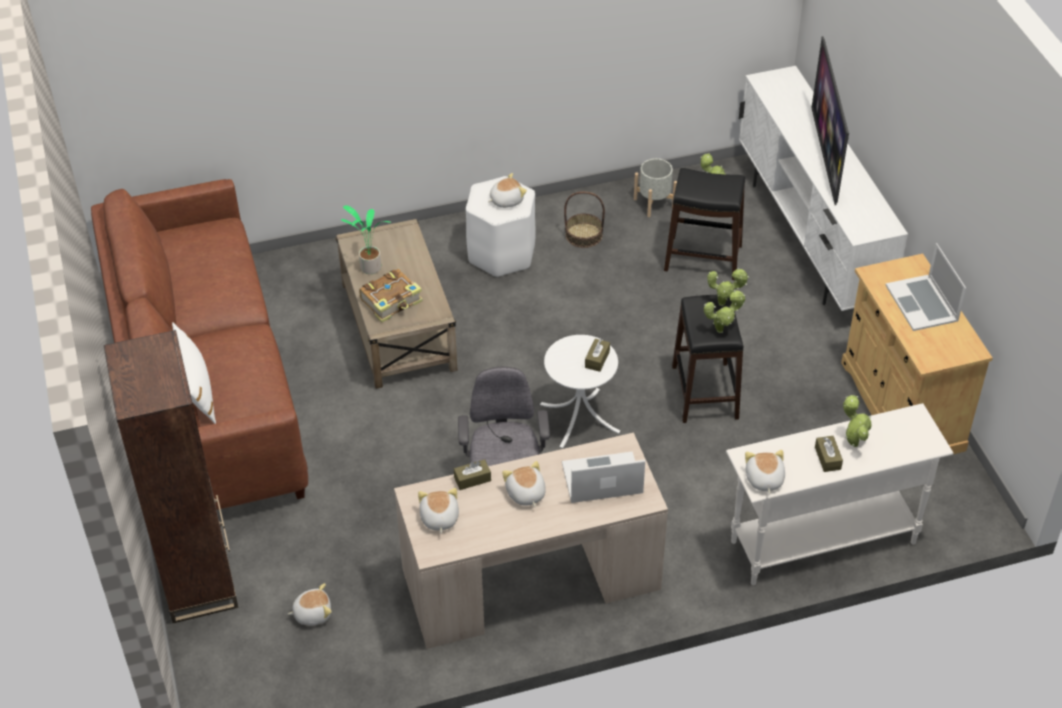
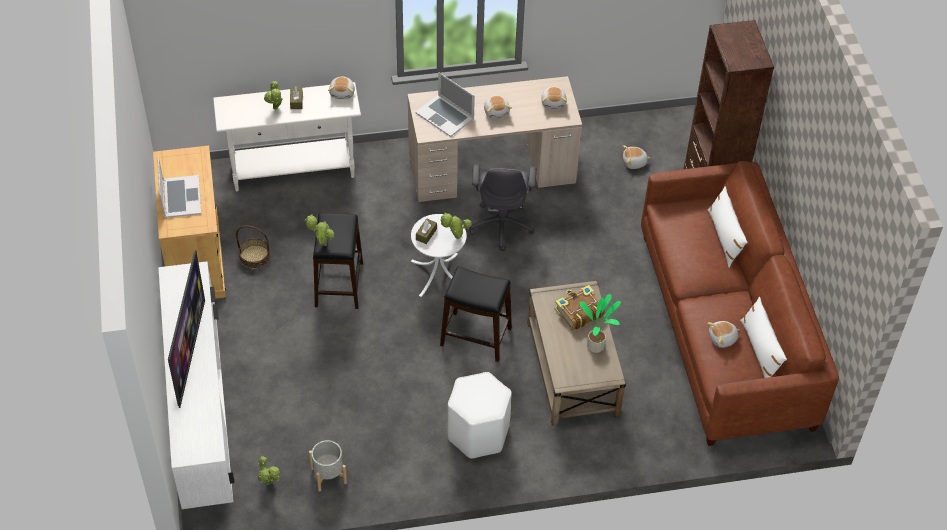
camera: 175 degrees left, 5 degrees up
brown tissue box [454,459,491,490] -> none
plush toy [488,173,527,208] -> plush toy moved to [707,321,740,348]
laptop [562,451,645,503] -> laptop turned 45 degrees clockwise [415,72,475,137]
basket [564,191,605,248] -> basket moved to [236,226,270,269]
black stool [664,168,745,280] -> black stool moved to [440,267,512,362]
potted plant [704,290,746,333] -> potted plant moved to [440,212,472,239]
none -> white pillow [740,297,787,378]

